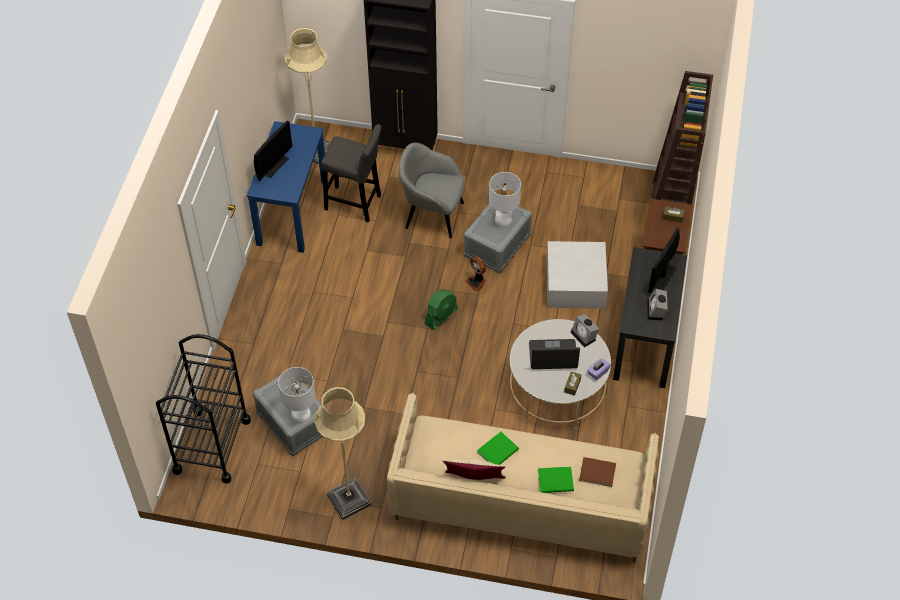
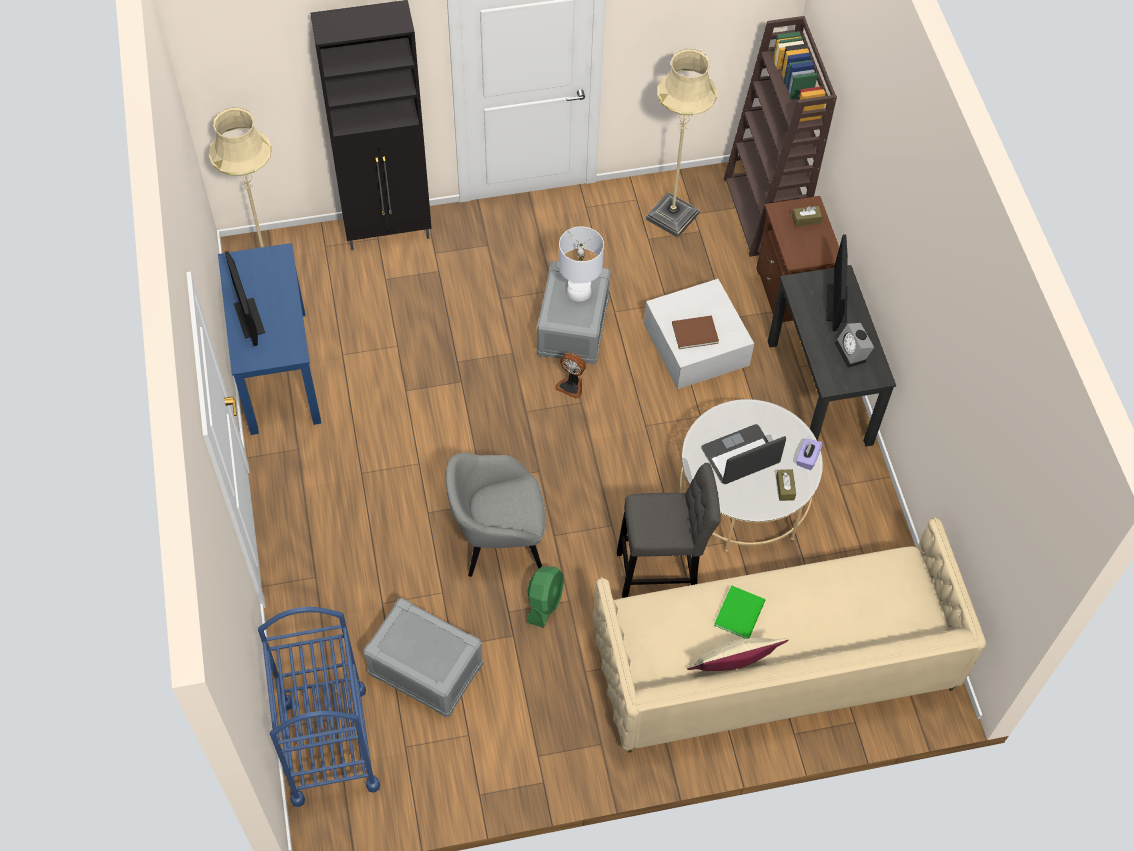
camera: 25 degrees left, 5 degrees up
black cart [156,334,251,484] -> blue cart [258,607,380,807]
monitor [254,120,292,181] -> monitor turned 150 degrees clockwise [225,251,265,346]
white table lamp [278,367,316,423] -> none
beige floor lamp [314,387,372,520] -> beige floor lamp moved to [646,49,717,238]
grey stool [321,124,382,222] -> grey stool moved to [617,463,721,598]
grey armchair [399,143,465,238] -> grey armchair moved to [446,453,546,577]
green fan [424,290,458,330] -> green fan moved to [527,567,564,628]
green book [538,467,574,493] -> none
alarm clock [570,314,599,347] -> none
brown book [579,457,616,487] -> brown book moved to [672,316,719,349]

